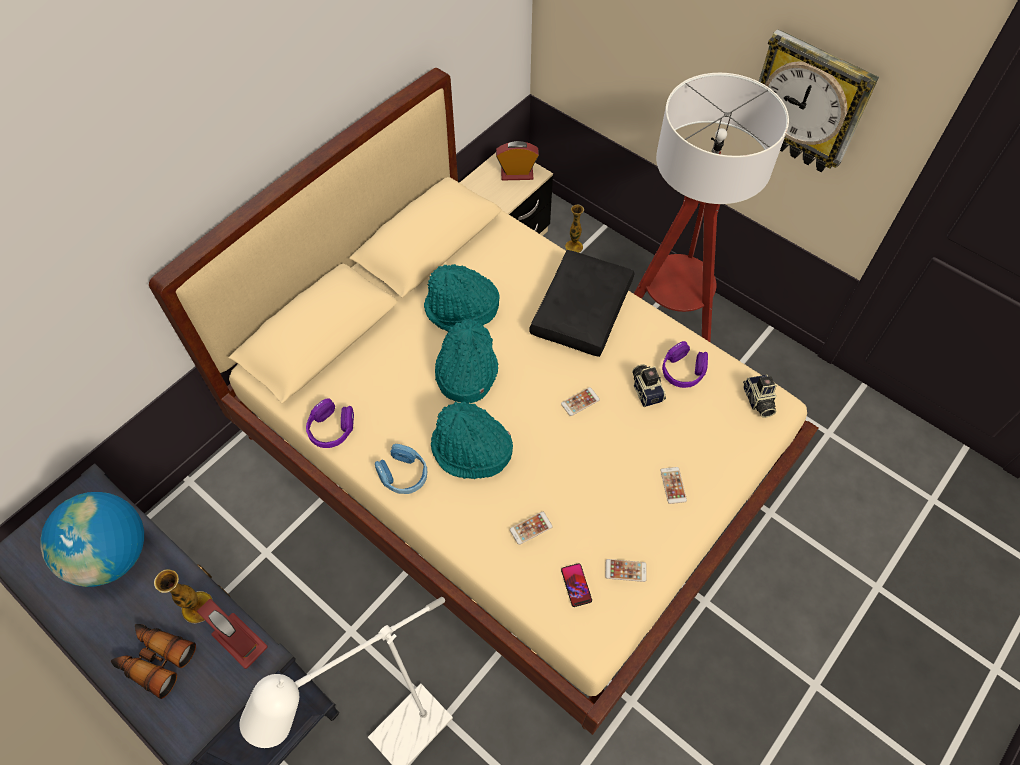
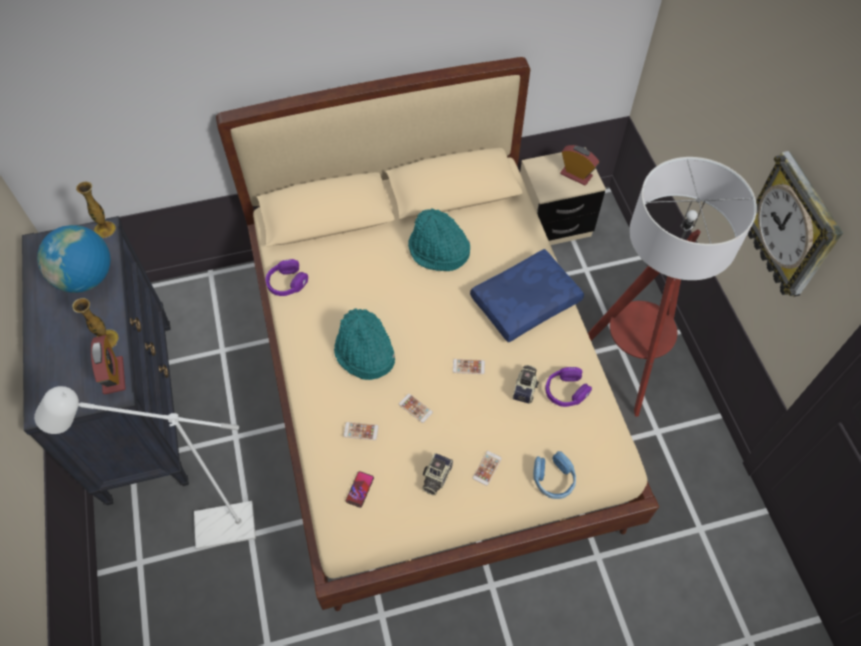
camera: 35 degrees right, 0 degrees up
binoculars [111,624,196,699] -> none
blue headphones [375,444,428,494] -> blue headphones moved to [533,451,576,499]
turquoise hat [435,319,498,403] -> none
black pillow [529,250,635,357] -> blue pillow [470,249,584,343]
vase [565,205,584,253] -> vase moved to [76,182,116,238]
phone [605,559,647,582] -> phone moved to [399,394,433,423]
camera [743,374,777,418] -> camera moved to [422,453,453,495]

